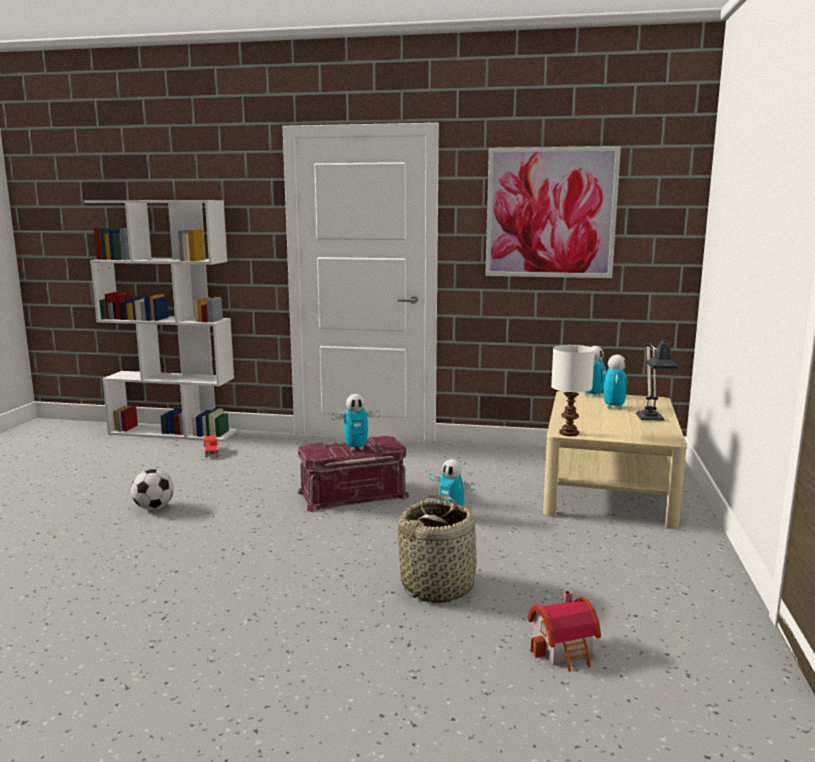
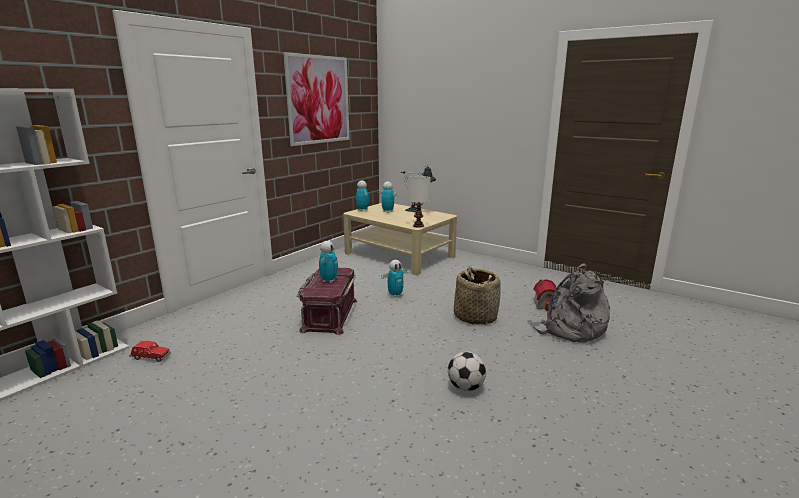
camera: 65 degrees left, 5 degrees up
football [131,469,174,510] -> football moved to [448,352,486,391]
none -> grey backpack [528,264,610,343]

